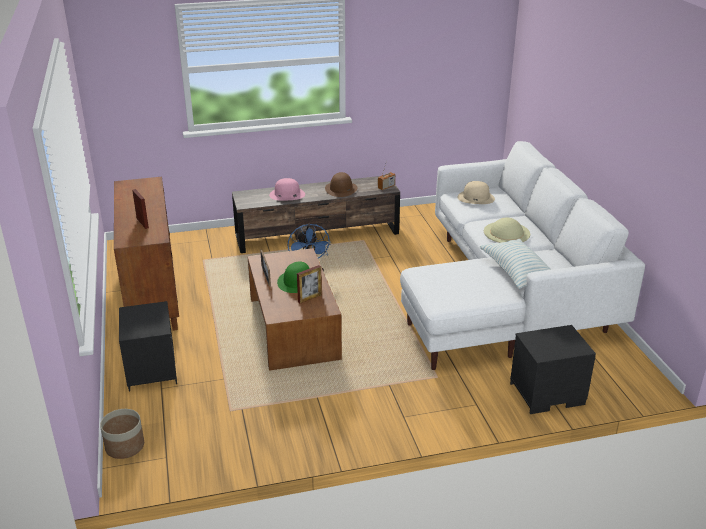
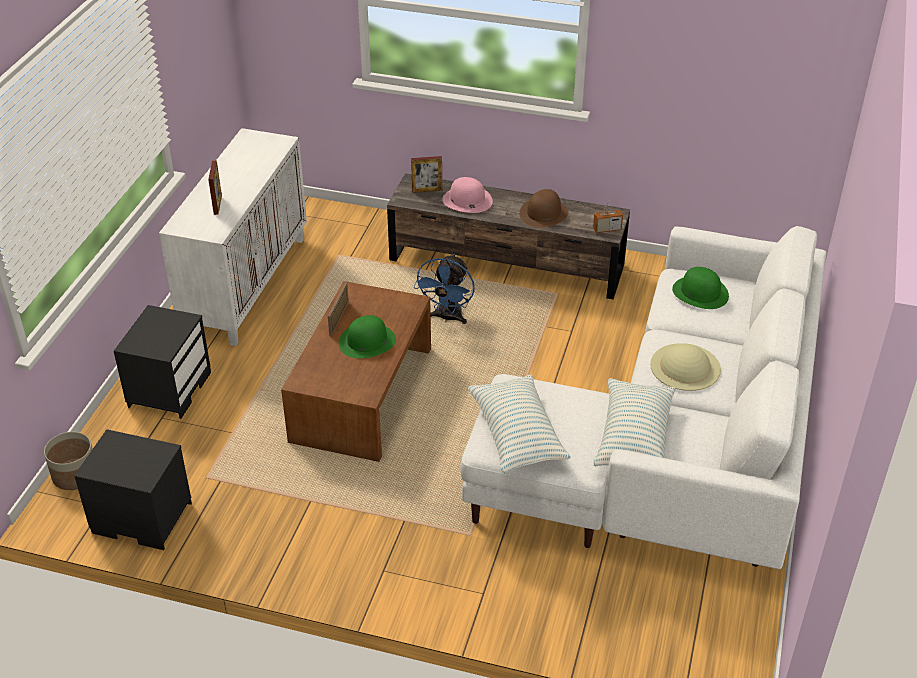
camera: 30 degrees right, 10 degrees up
brown cabinet [114,177,179,331] -> white cabinet [159,128,307,346]
picture frame [297,265,322,304] -> picture frame moved to [411,156,442,193]
beige hat [457,181,495,204] -> green hat [672,267,729,309]
black nightstand [510,325,596,414] -> black nightstand moved to [74,429,192,550]
none -> pillow [468,375,570,474]

